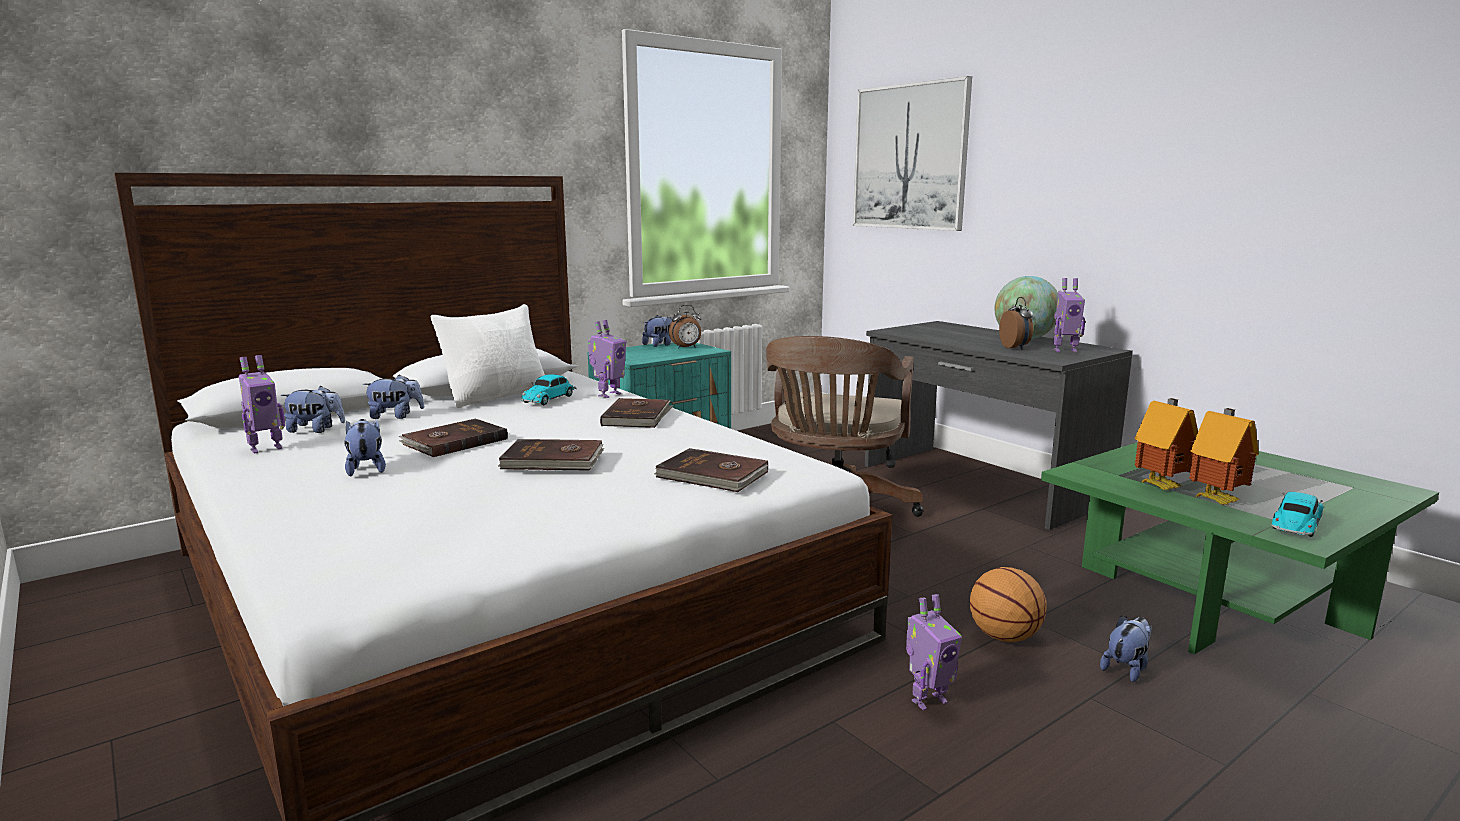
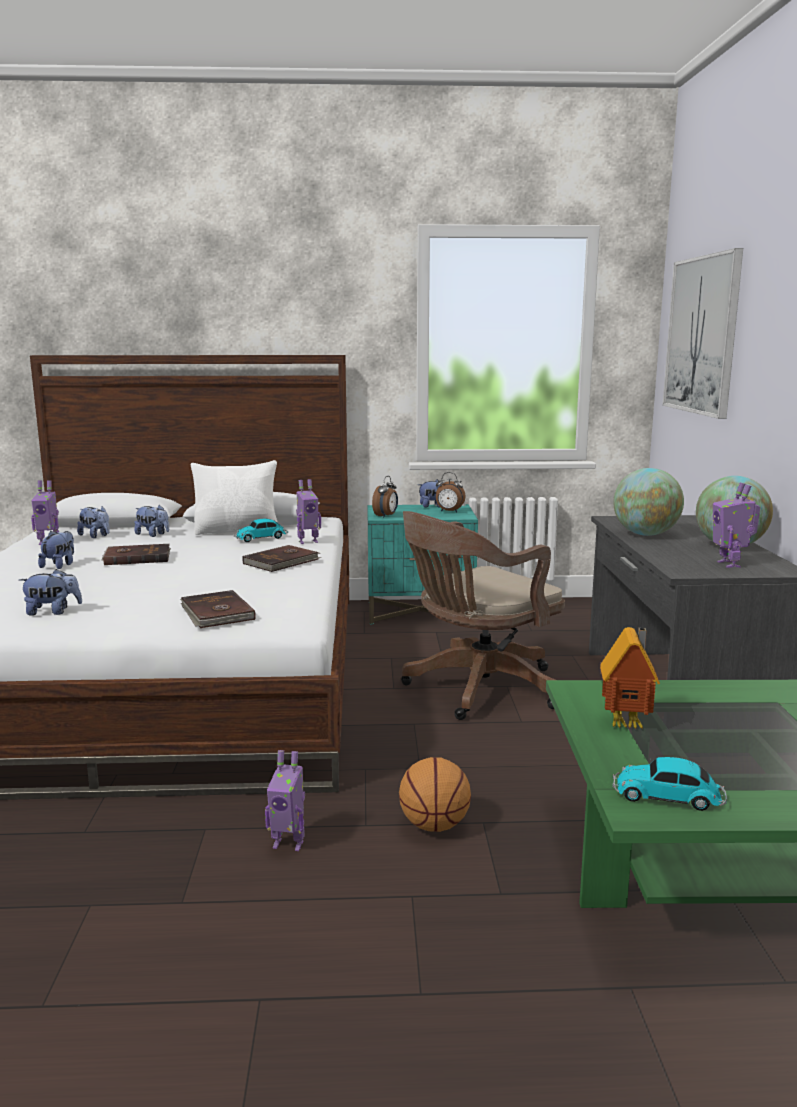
camera: 35 degrees right, 0 degrees up
brown book [498,439,604,471] -> none
alarm clock [999,297,1033,350] -> alarm clock moved to [372,476,398,518]
toy robot [1053,278,1085,352] -> toy robot turned 45 degrees clockwise [713,482,760,568]
plush toy [1100,616,1152,682] -> plush toy moved to [19,569,82,616]
toy house [1189,408,1259,505] -> none
toy car [1271,492,1323,537] -> toy car turned 150 degrees counterclockwise [612,757,727,811]
none -> globe [613,468,684,536]

